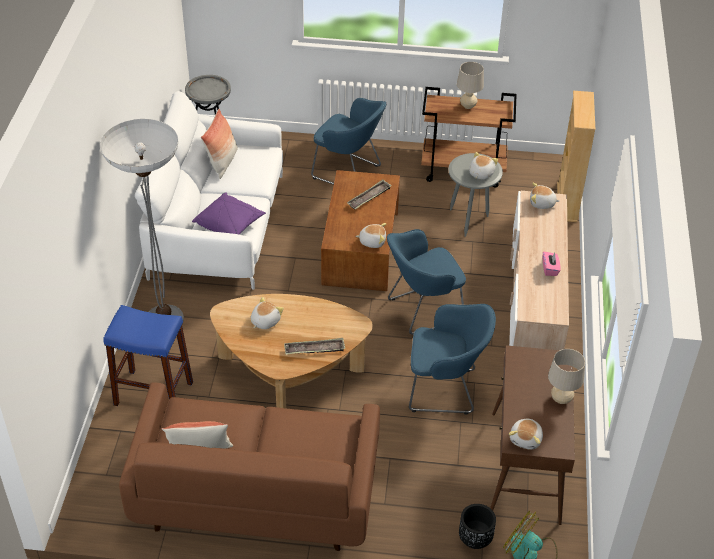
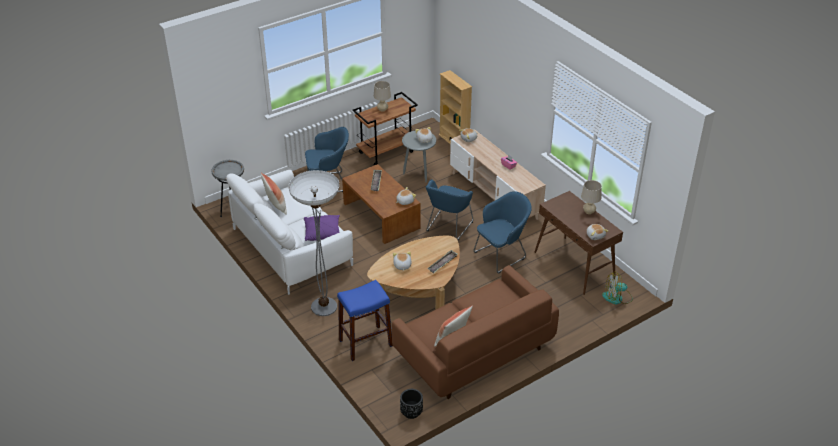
camera: 40 degrees left, 5 degrees down
black planter [459,504,496,549] -> black planter moved to [400,389,423,419]

